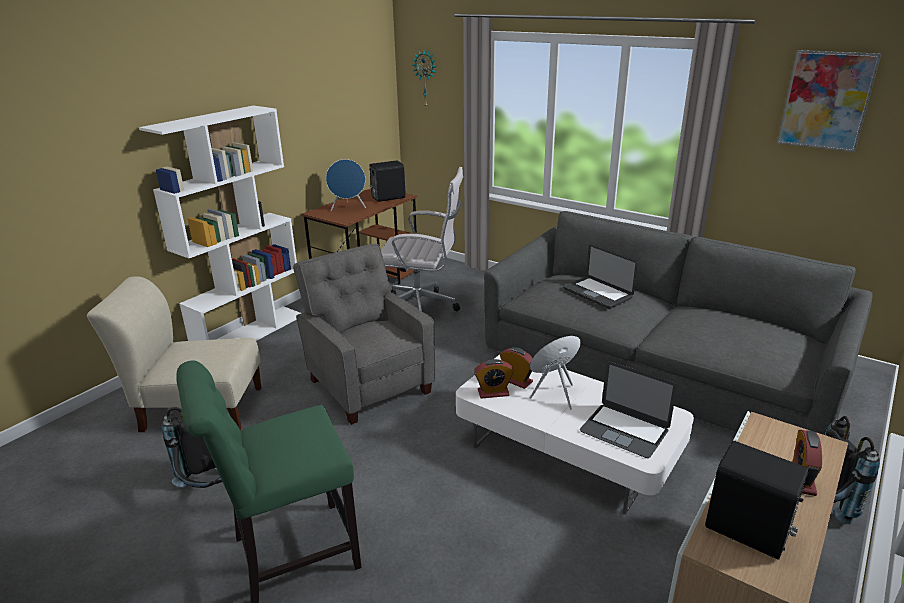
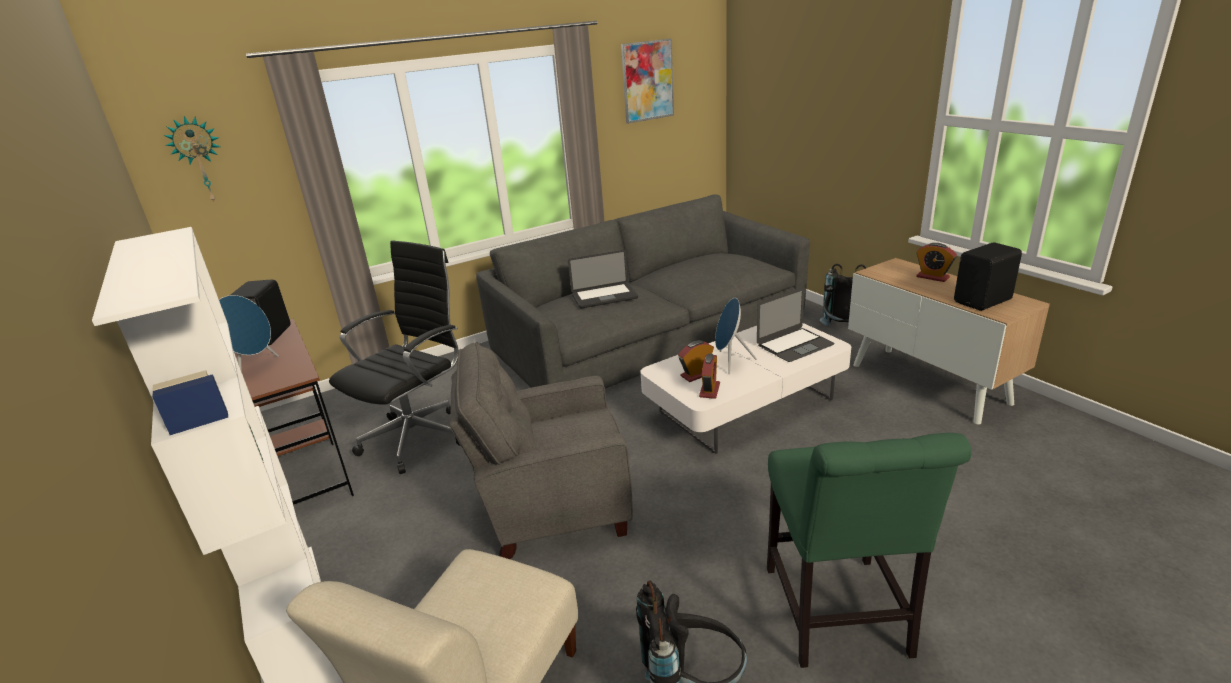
camera: 65 degrees left, 0 degrees up
white office chair [381,167,463,311] -> black office chair [329,240,460,474]

